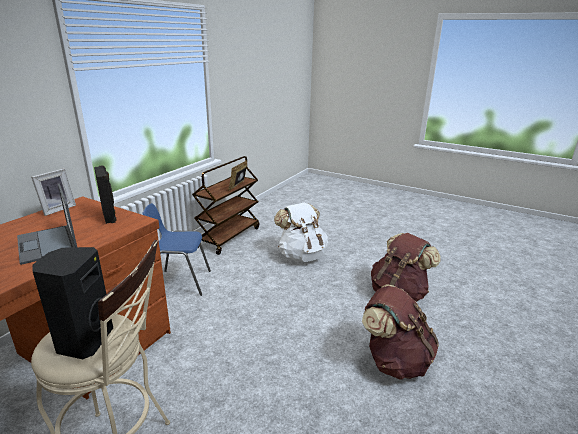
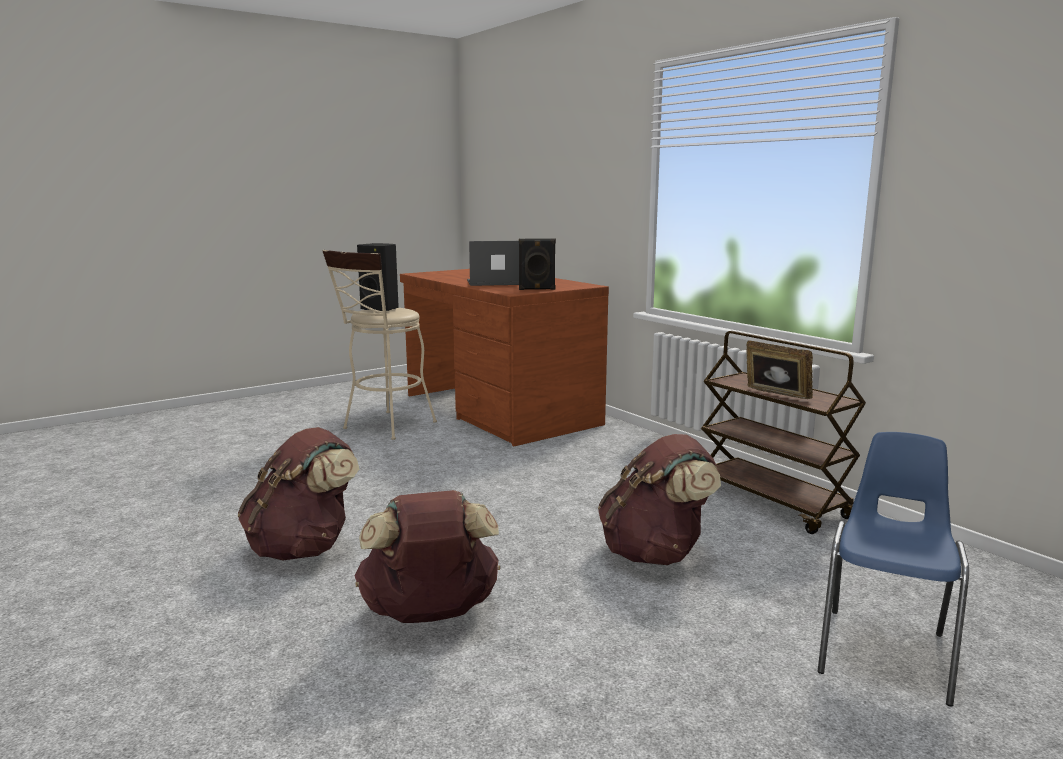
camera: 115 degrees right, 10 degrees down
picture frame [31,168,76,216] -> none
blue chair [142,203,211,296] -> blue chair moved to [818,432,969,707]
white backpack [274,203,328,262] -> brown backpack [598,434,721,565]

